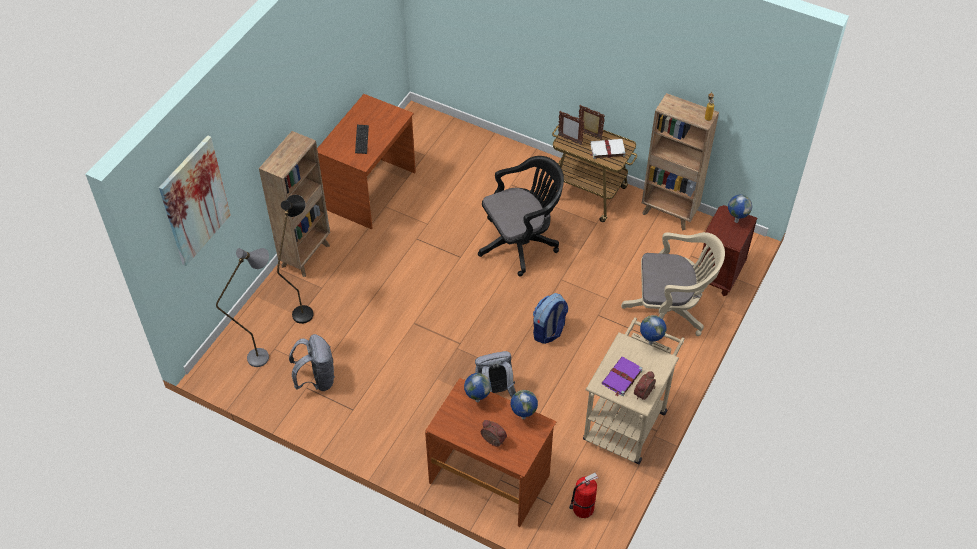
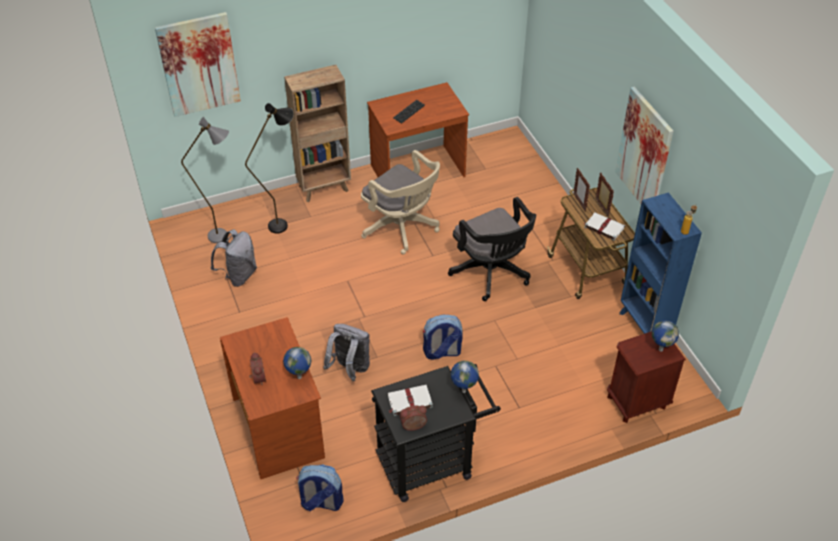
camera: 40 degrees right, 5 degrees down
globe [464,373,491,402] -> none
black office chair [478,156,564,277] -> black office chair turned 45 degrees clockwise [448,197,536,301]
fire extinguisher [569,473,599,518] -> backpack [296,464,344,511]
beige cart [583,317,685,464] -> black cart [371,364,501,502]
purple book [602,357,643,396] -> white book [388,385,433,416]
beige office chair [621,232,725,336] -> beige office chair moved to [361,150,440,255]
brown bookcase [642,93,719,230] -> blue bookcase [619,192,702,334]
none -> picture [615,87,673,204]

